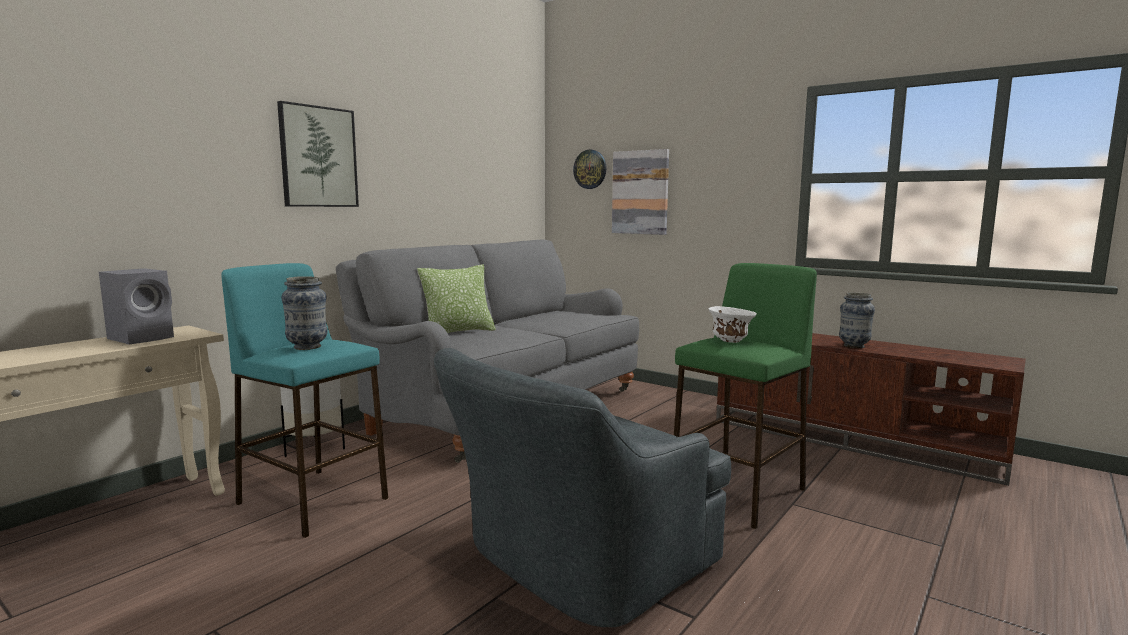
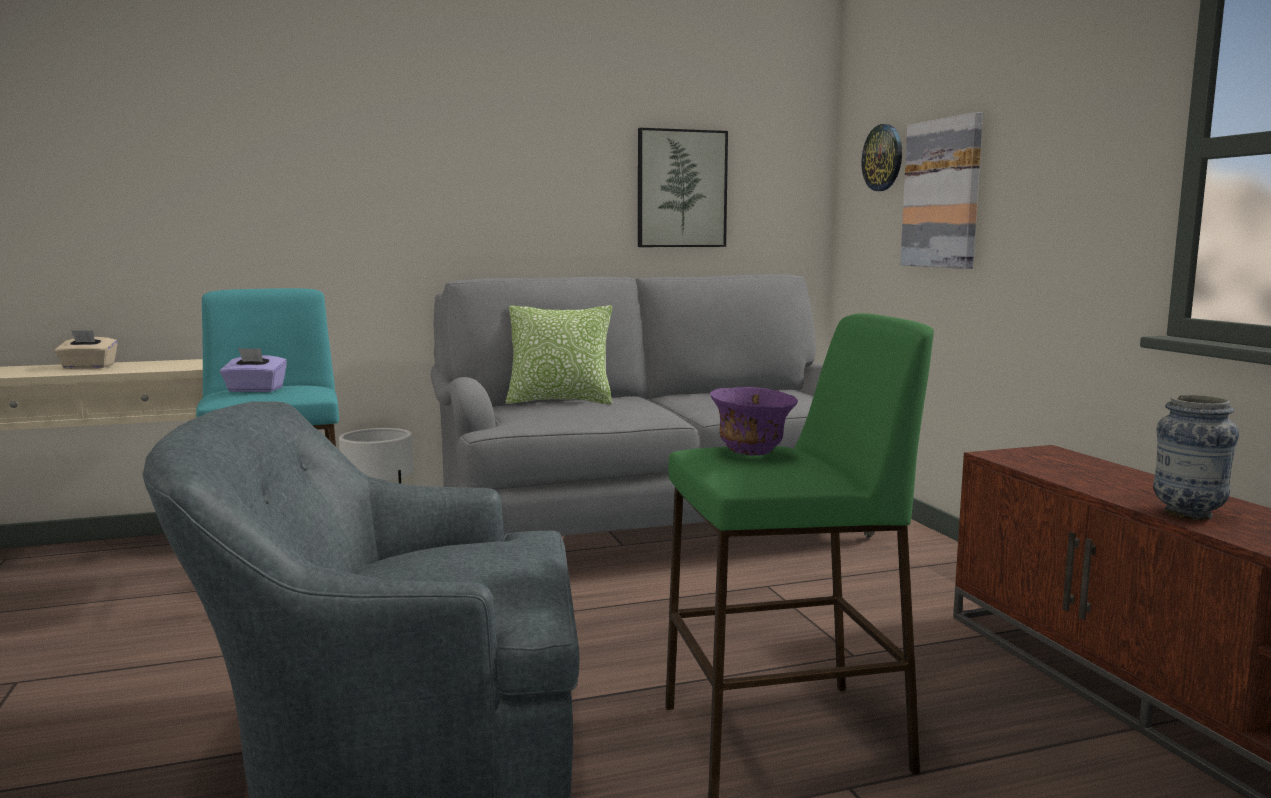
camera: 35 degrees right, 0 degrees up
grey speaker [99,268,174,344] -> none
picture [277,101,359,207] -> picture moved to [638,128,728,247]
vase [281,276,327,350] -> purple tissue box [220,348,287,392]
white bowl [708,306,757,343] -> purple bowl [710,387,798,455]
none -> beige tissue box [55,330,118,369]

